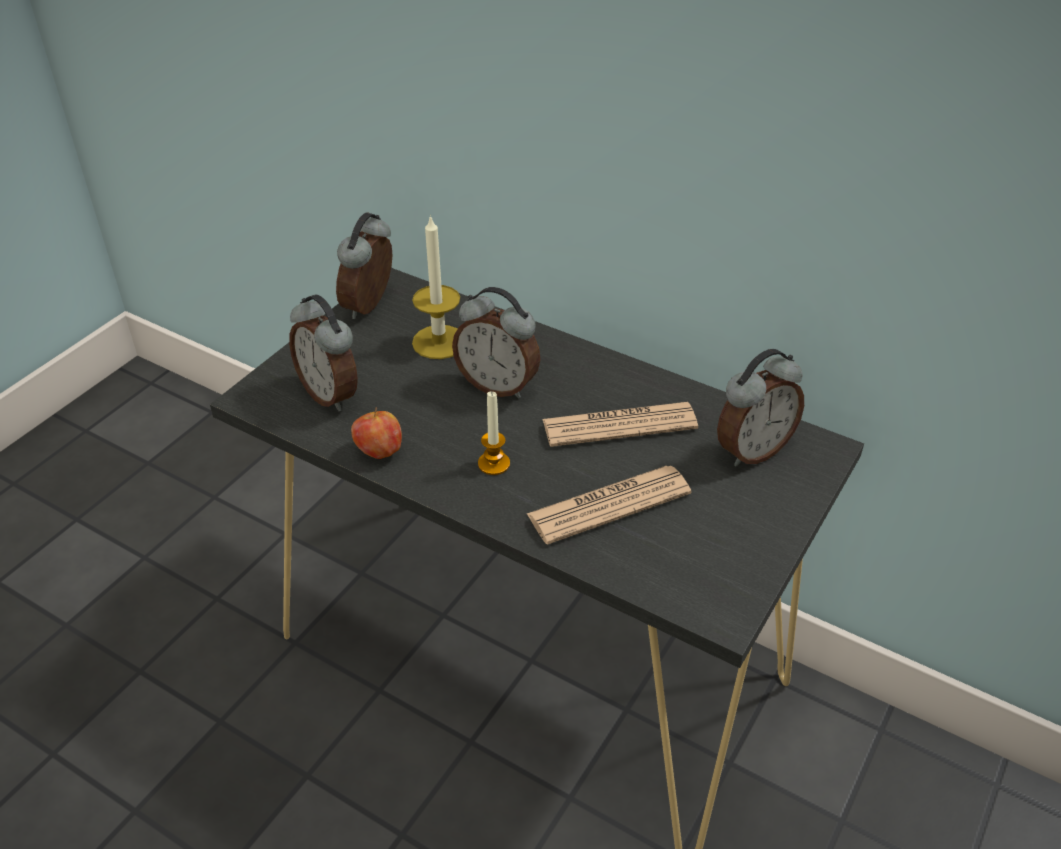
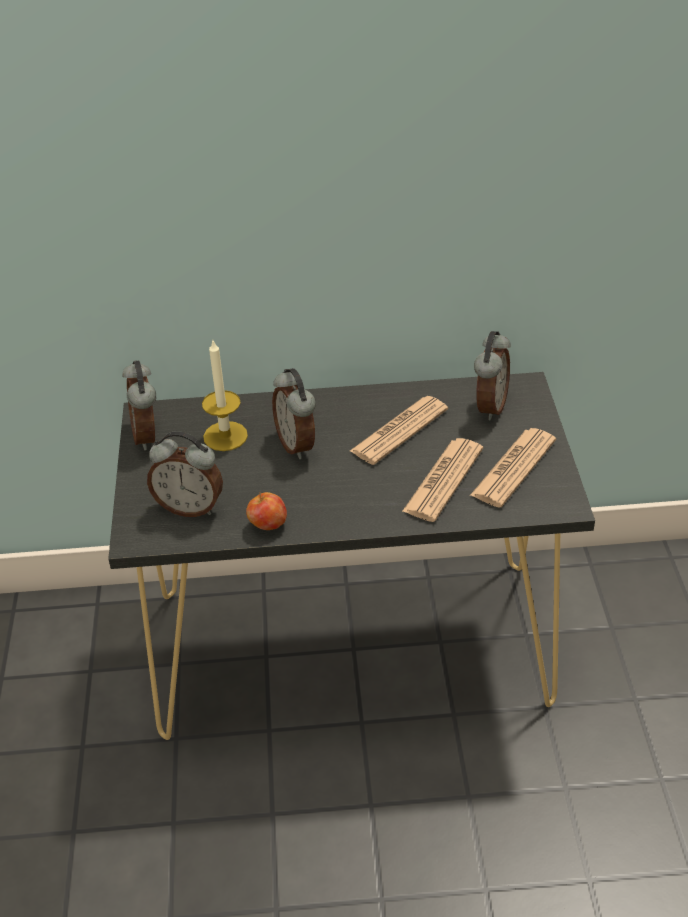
camera: 35 degrees left, 0 degrees up
alarm clock [452,287,540,398] -> alarm clock turned 75 degrees clockwise [272,368,316,459]
candle [478,391,510,475] -> none
none -> newspaper [470,428,556,508]

